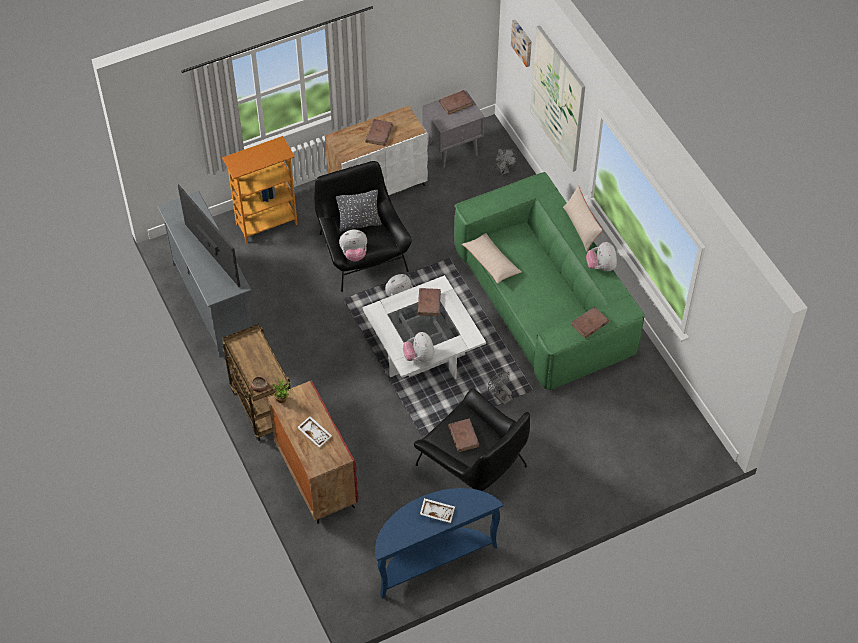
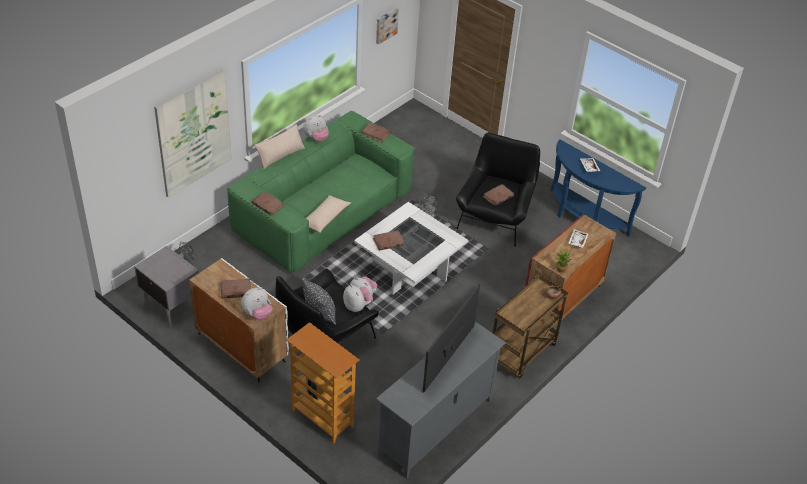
camera: 115 degrees left, 10 degrees down
plush toy [403,332,434,362] -> plush toy moved to [241,287,272,320]
brown book [439,90,473,115] -> brown book moved to [252,192,284,216]
picture [511,19,532,67] -> picture moved to [376,8,399,44]

